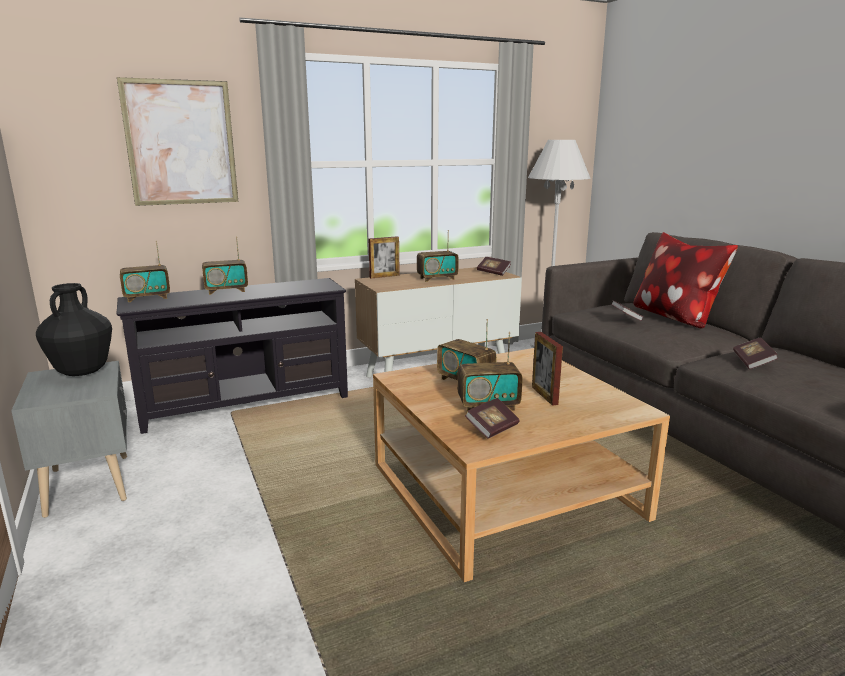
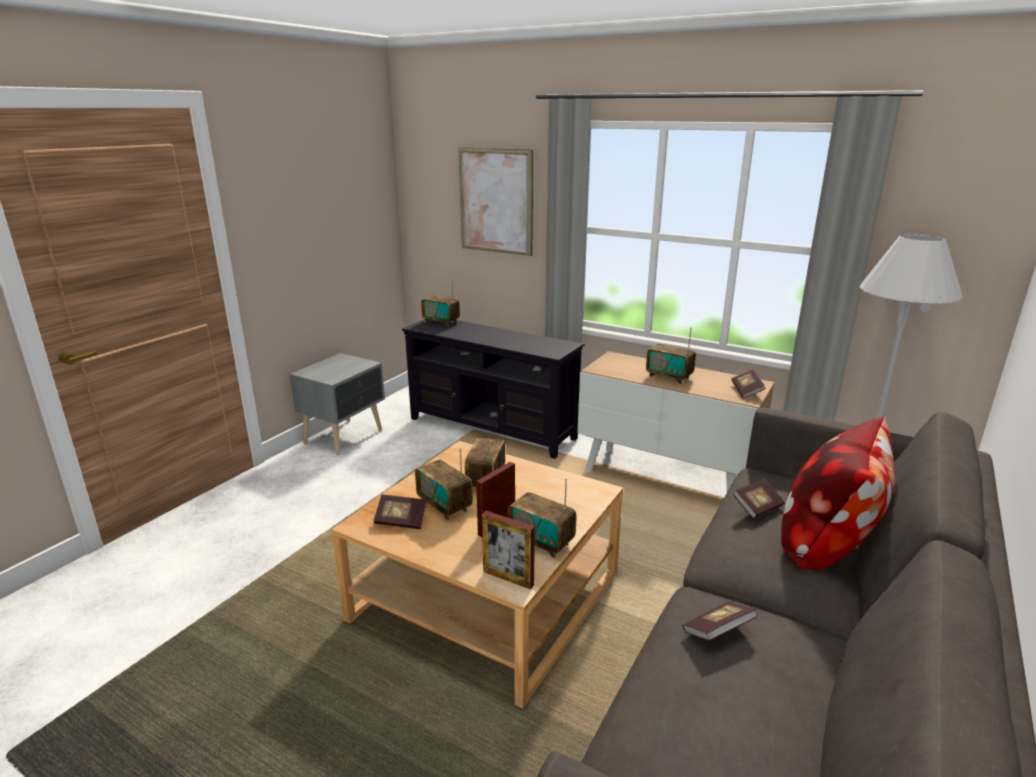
camera: 55 degrees right, 5 degrees up
black vase [36,283,112,376] -> none
radio [202,237,248,295] -> radio moved to [508,478,577,558]
picture frame [368,236,400,278] -> picture frame moved to [482,511,535,590]

